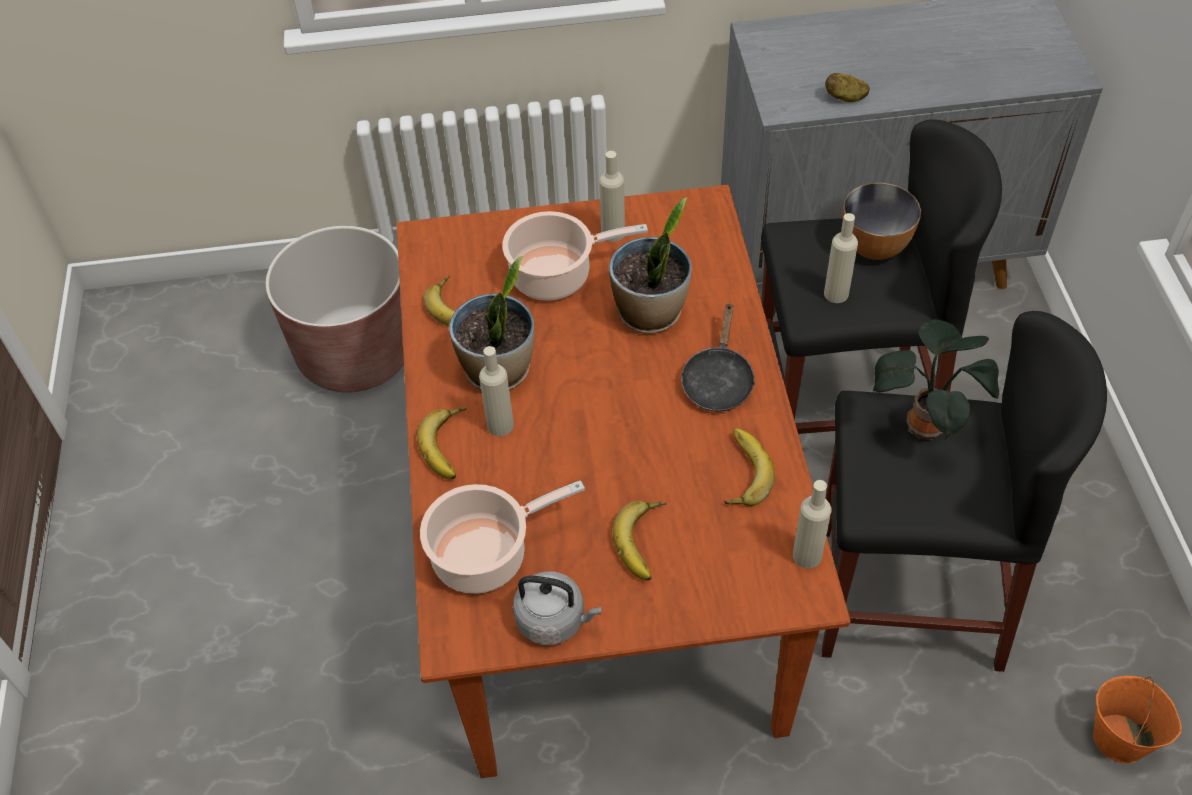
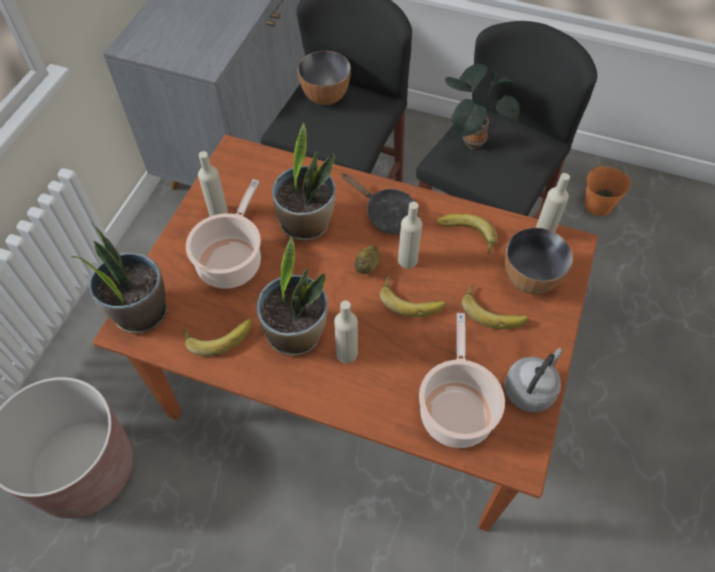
camera: 65 degrees left, 5 degrees up
banana [417,408,467,479] -> banana moved to [380,276,446,317]
beige bottle [824,213,858,303] -> beige bottle moved to [398,202,422,269]
potato [825,73,870,102] -> potato moved to [354,245,380,274]
none -> potted plant [70,221,167,334]
none -> bowl [505,227,573,294]

